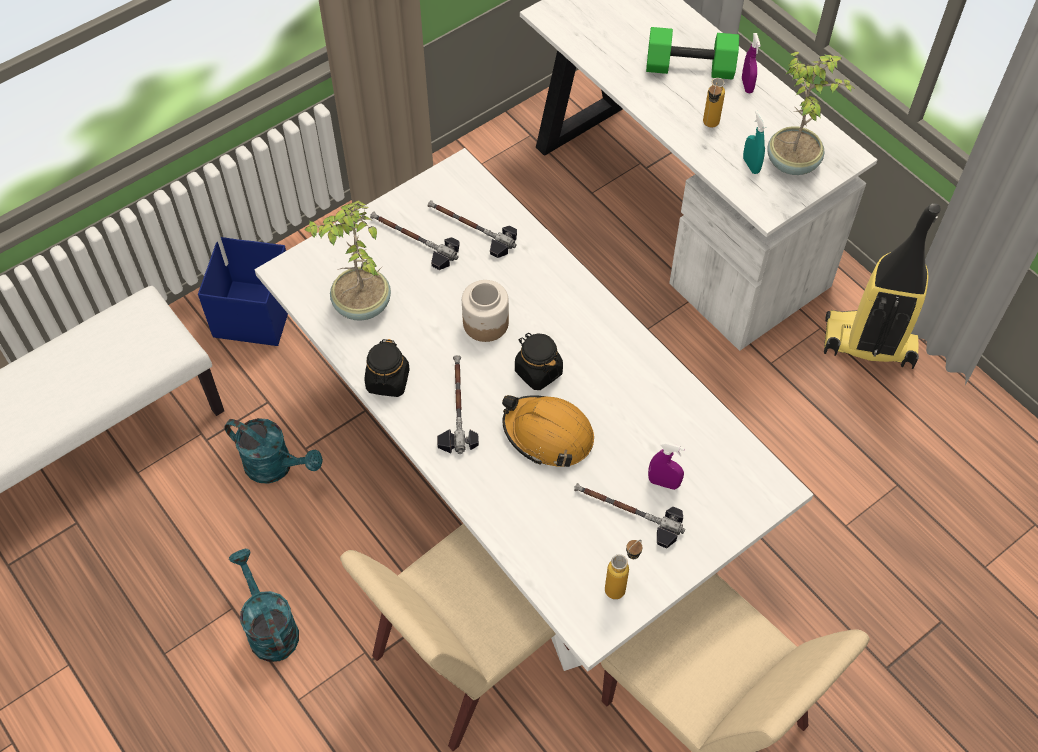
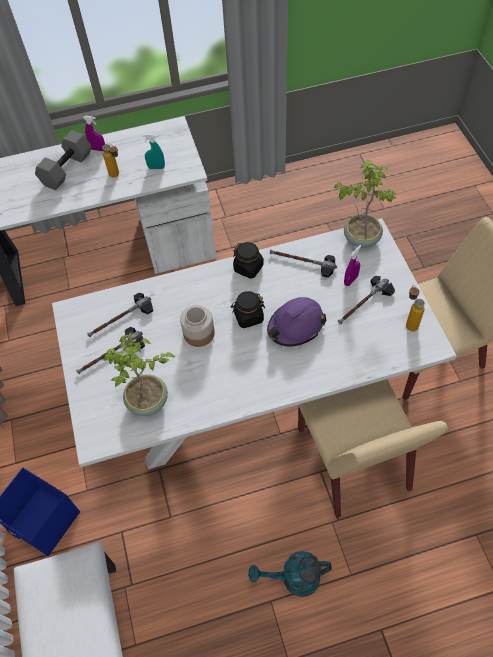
camera: 65 degrees left, 0 degrees up
turquoise watering can [224,418,323,484] -> none
black jar [365,339,410,397] -> black jar moved to [233,242,264,279]
hammer [437,355,479,454] -> hammer moved to [270,249,337,278]
orange hard hat [502,395,594,467] -> purple hard hat [267,297,326,346]
green dumbbell [646,27,739,80] -> grey dumbbell [35,130,92,190]
potted plant [767,52,856,175] -> potted plant moved to [334,160,397,248]
vacuum cleaner [824,203,941,369] -> none

